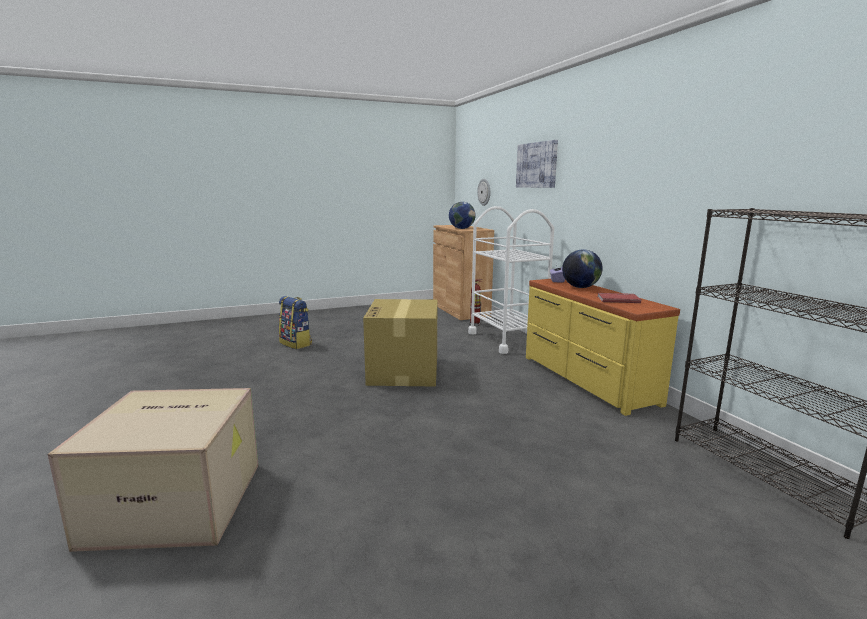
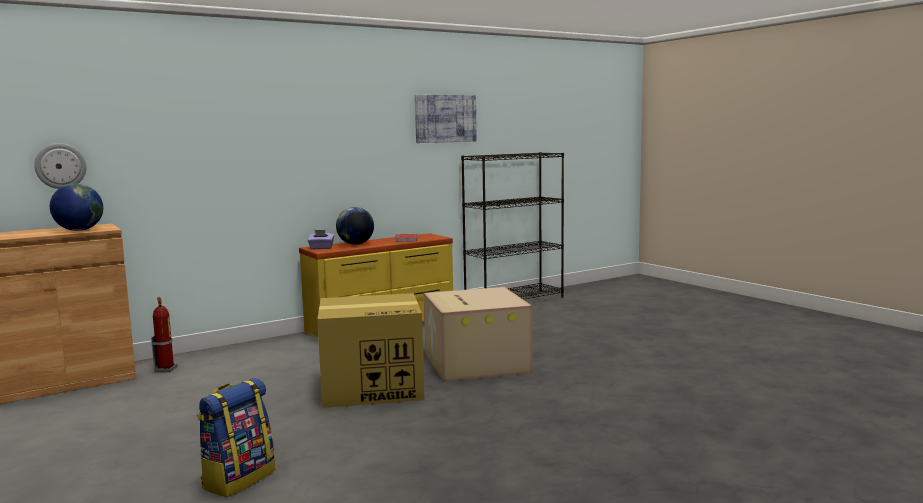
camera: 100 degrees left, 5 degrees down
cardboard box [47,388,259,552] -> cardboard box moved to [424,287,532,382]
white cart [468,206,554,354] -> none
picture [516,140,558,188] -> picture moved to [415,95,477,143]

